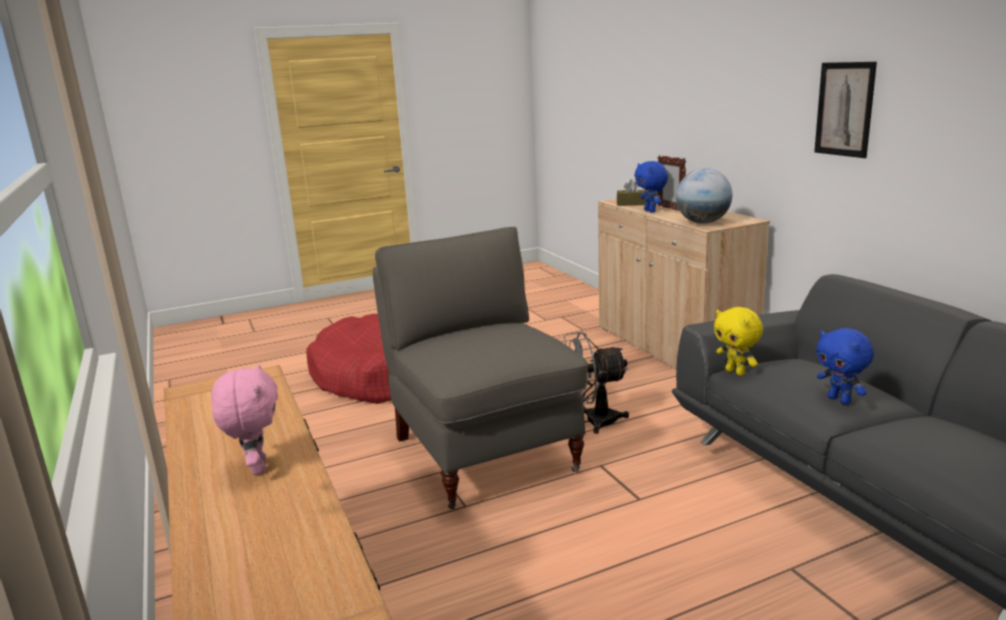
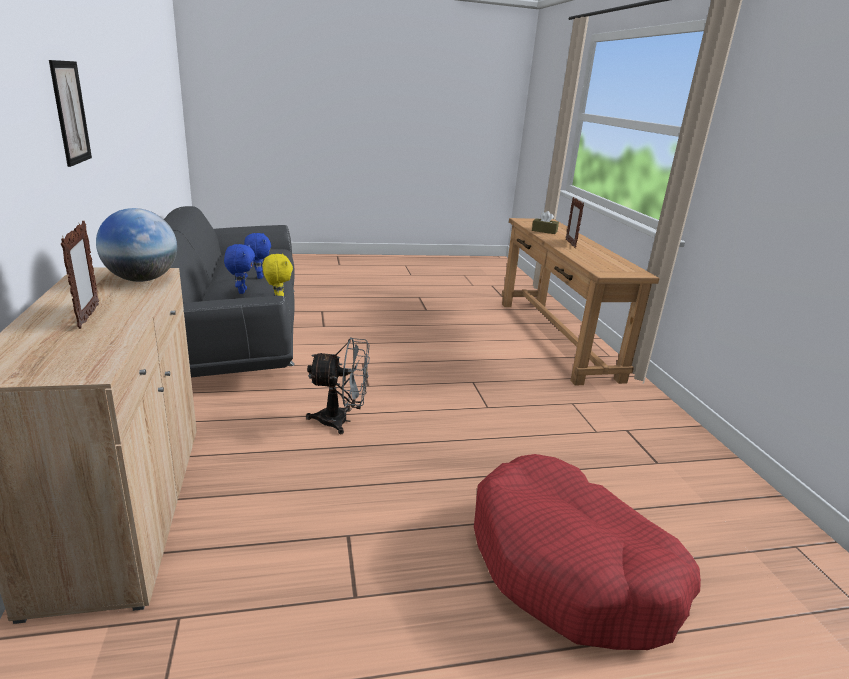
camera: 170 degrees left, 5 degrees up
pink plush toy [212,364,278,475] -> picture frame [566,197,584,248]
grey armchair [373,227,588,509] -> none
brown tissue box [617,179,646,206] -> brown tissue box moved to [532,211,559,234]
blue plush toy [635,161,668,212] -> blue plush toy moved to [224,244,255,294]

